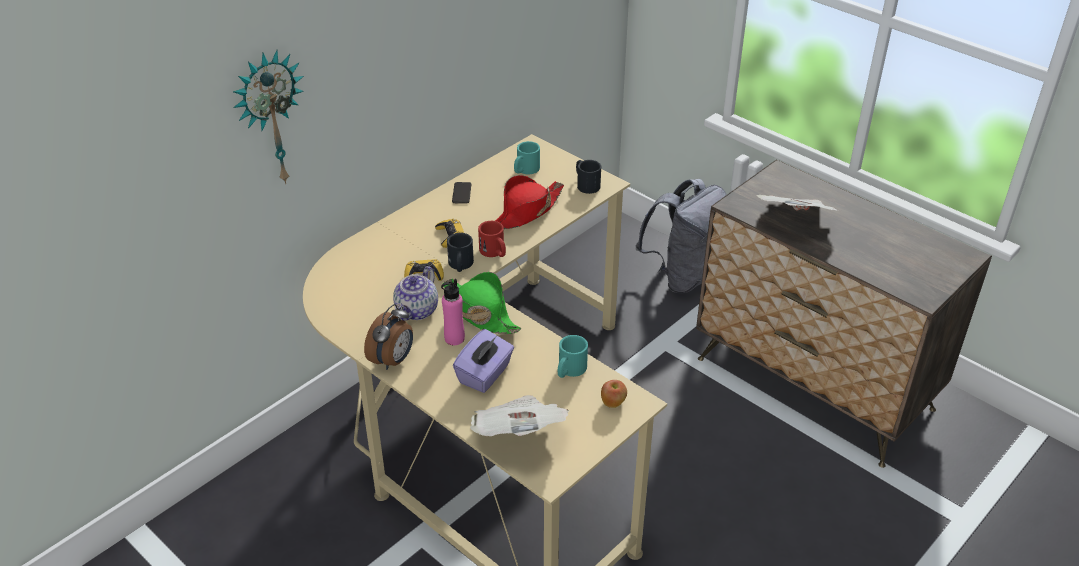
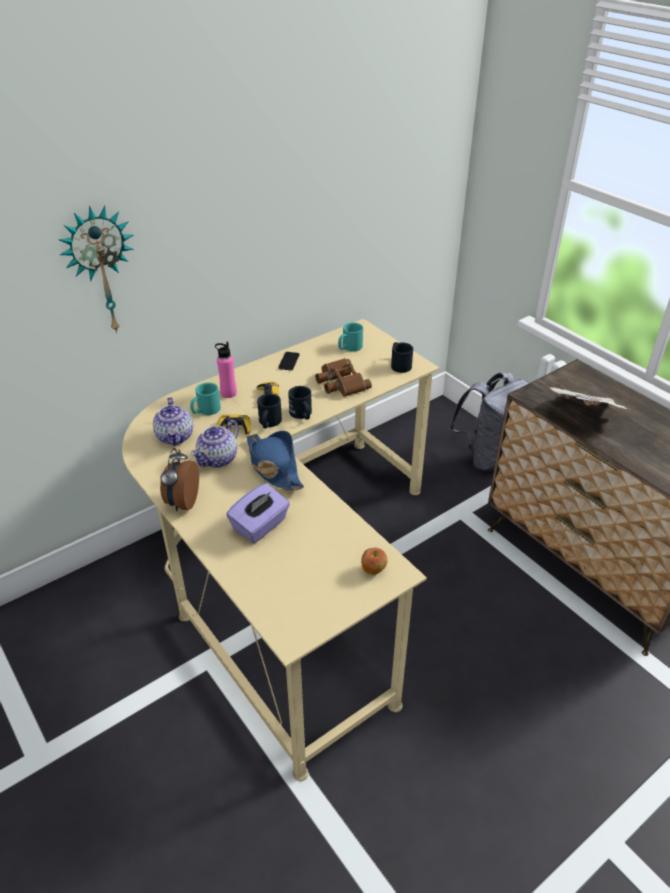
camera: 10 degrees right, 0 degrees up
alarm clock [364,304,413,370] -> alarm clock turned 150 degrees clockwise [160,448,199,511]
pink bottle [441,279,465,345] -> pink bottle moved to [215,342,237,398]
green hat [444,272,521,334] -> blue hat [247,431,304,490]
newspaper [470,395,569,436] -> none
red mug [478,221,506,257] -> black mug [288,386,312,419]
red hat [495,175,564,229] -> brown binoculars [315,358,372,397]
turquoise mug [558,335,588,378] -> turquoise mug moved to [190,382,221,415]
none -> teapot [153,397,193,446]

